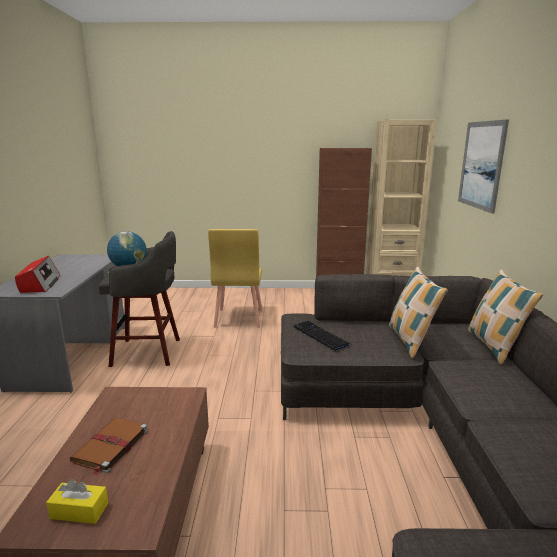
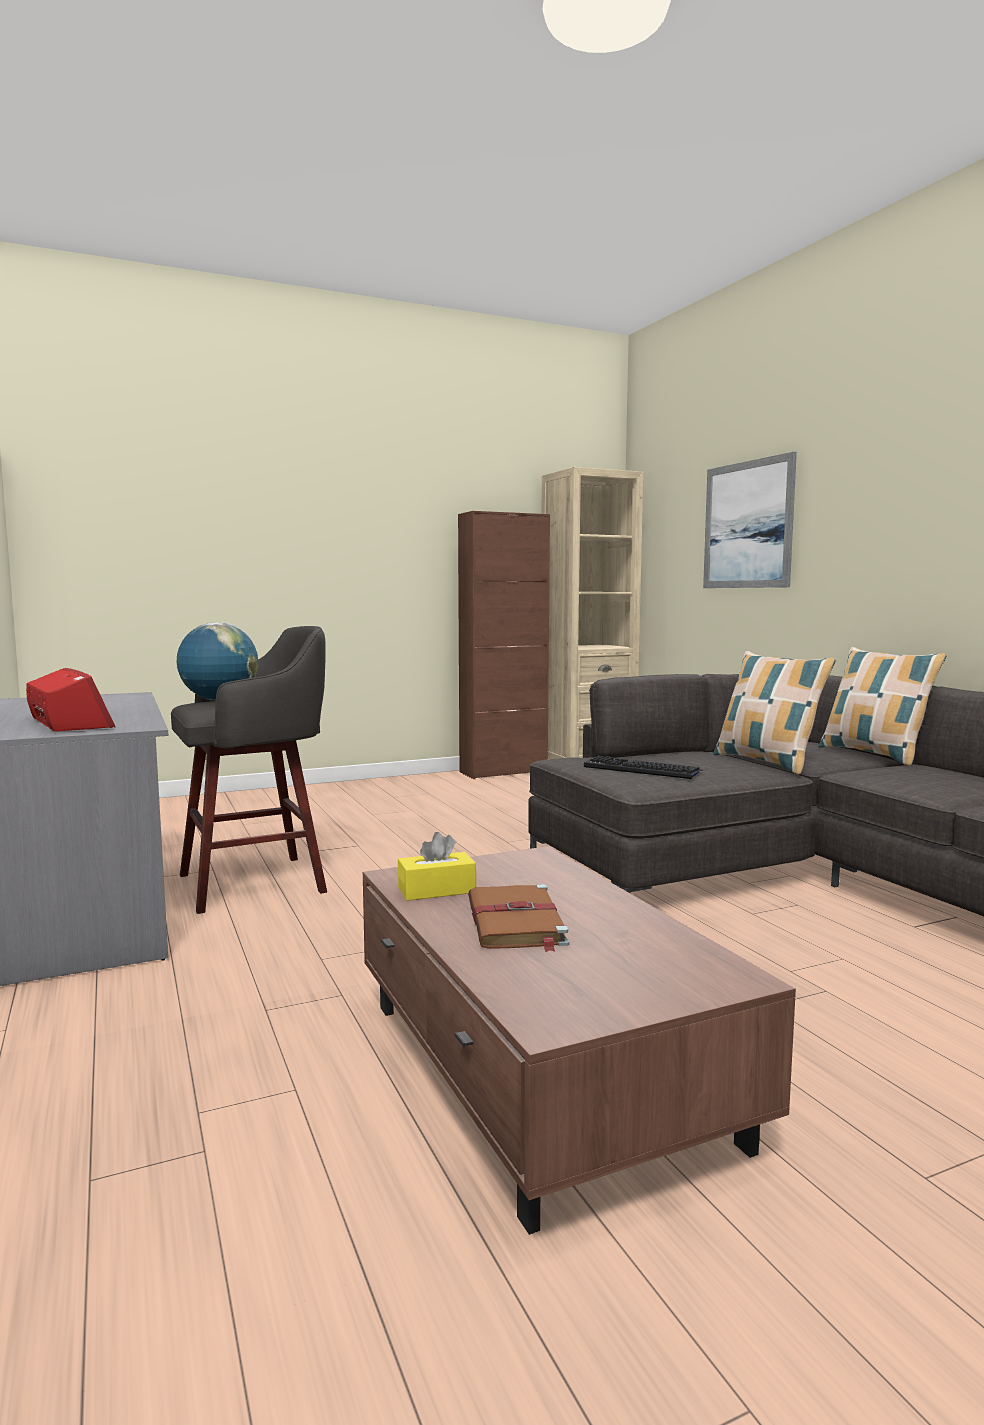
camera: 25 degrees left, 10 degrees down
yellow tissue box [46,479,108,524] -> yellow tissue box moved to [398,832,476,901]
yellow chair [208,229,262,328] -> none

